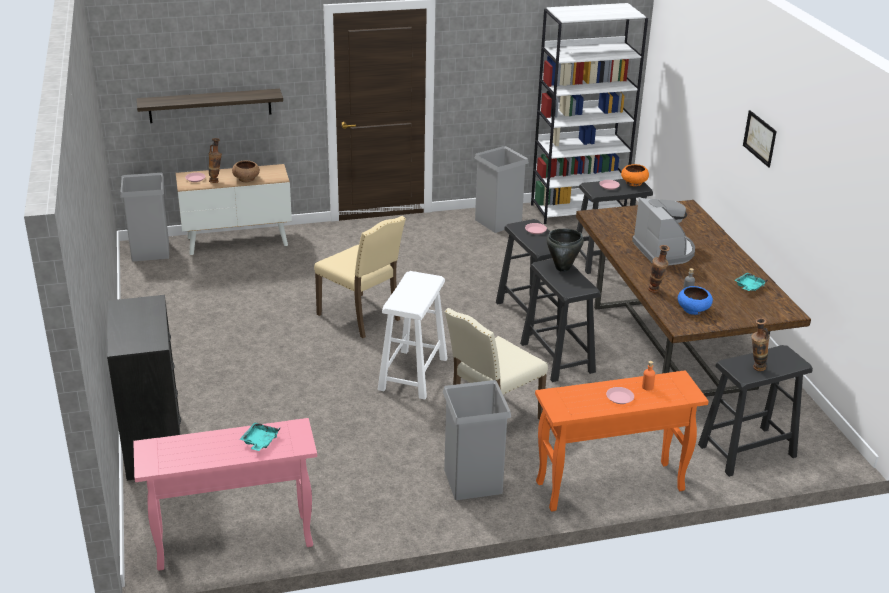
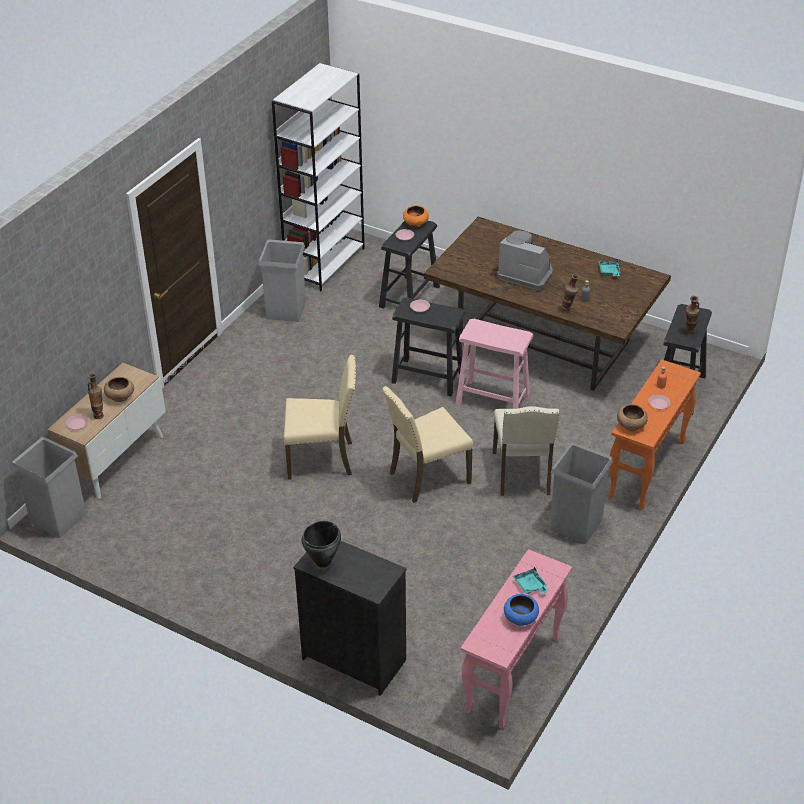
camera: 45 degrees left, 10 degrees up
shelf [137,89,283,123] -> none
white stool [377,271,448,400] -> beige chair [382,386,474,503]
black stool [520,259,600,382] -> pink stool [456,319,533,409]
black cooking pot [547,229,584,272] -> black cooking pot moved to [302,521,341,568]
blue bowl [678,286,713,315] -> blue bowl moved to [504,594,539,626]
picture [743,110,777,168] -> none
none -> brown bowl [617,404,648,431]

